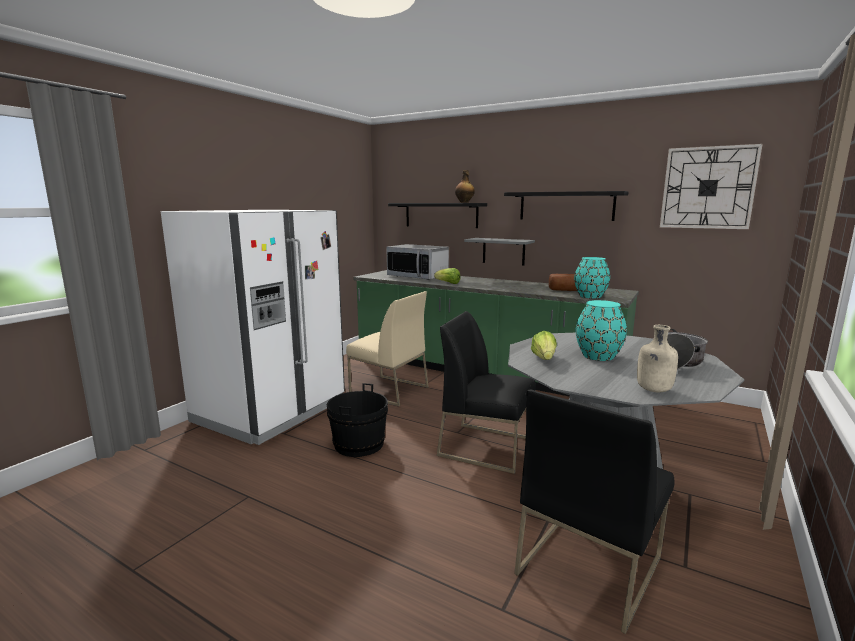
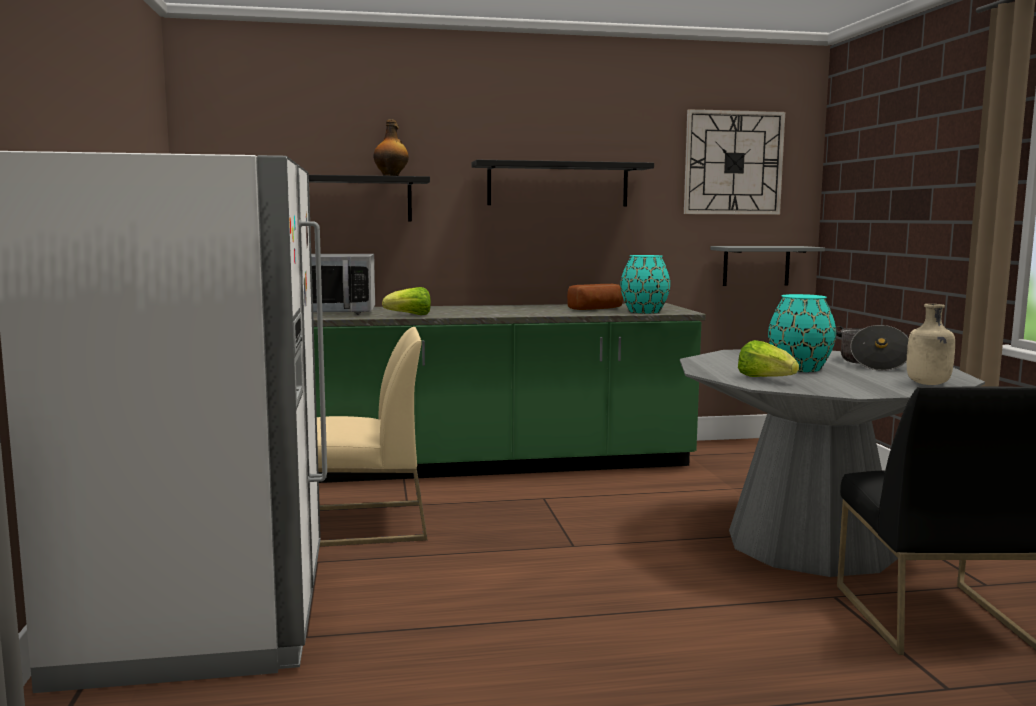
camera: 40 degrees left, 5 degrees down
black bucket [327,383,388,457] -> none
black chair [437,311,536,474] -> none
grey shelf [464,238,535,265] -> grey shelf moved to [710,246,825,286]

